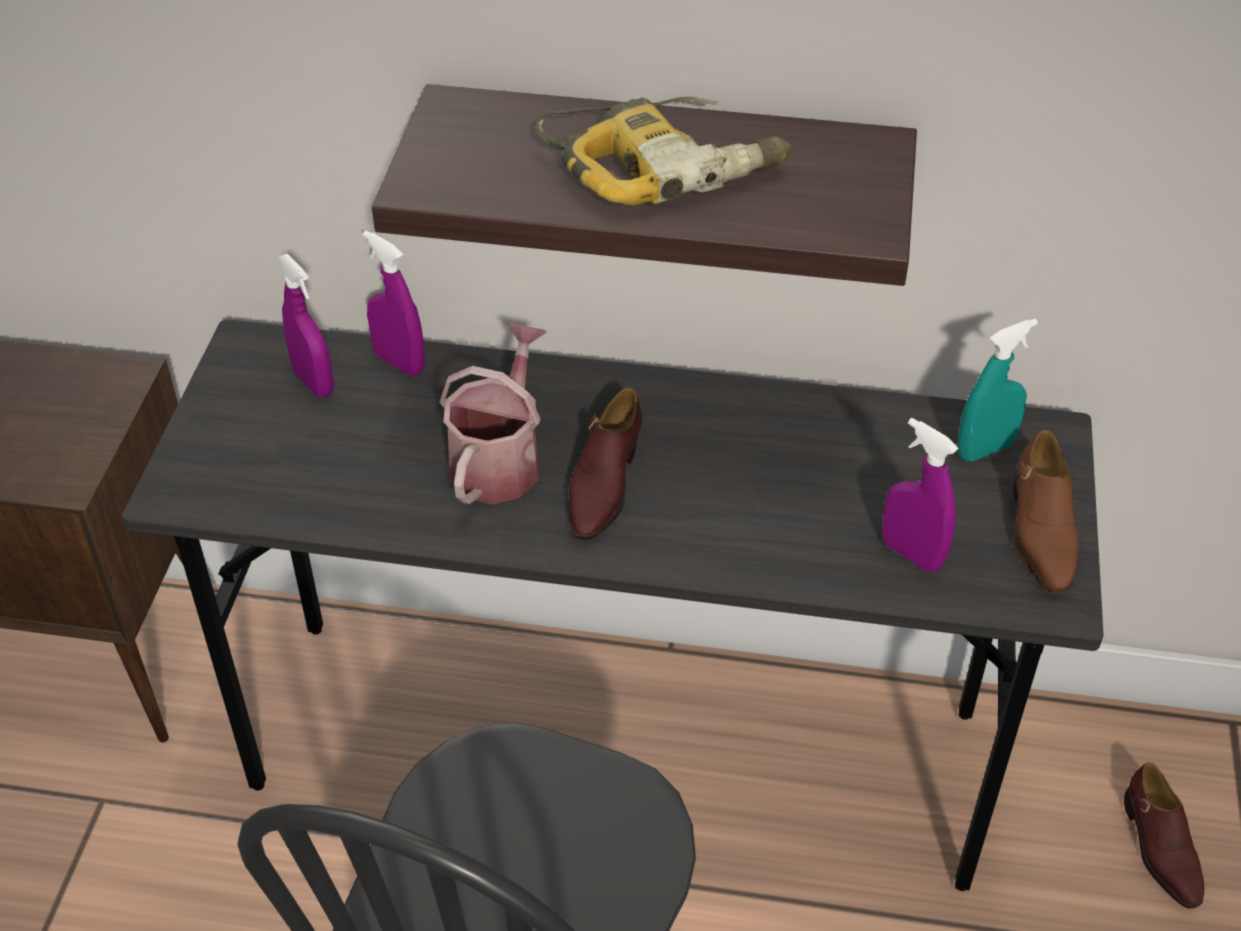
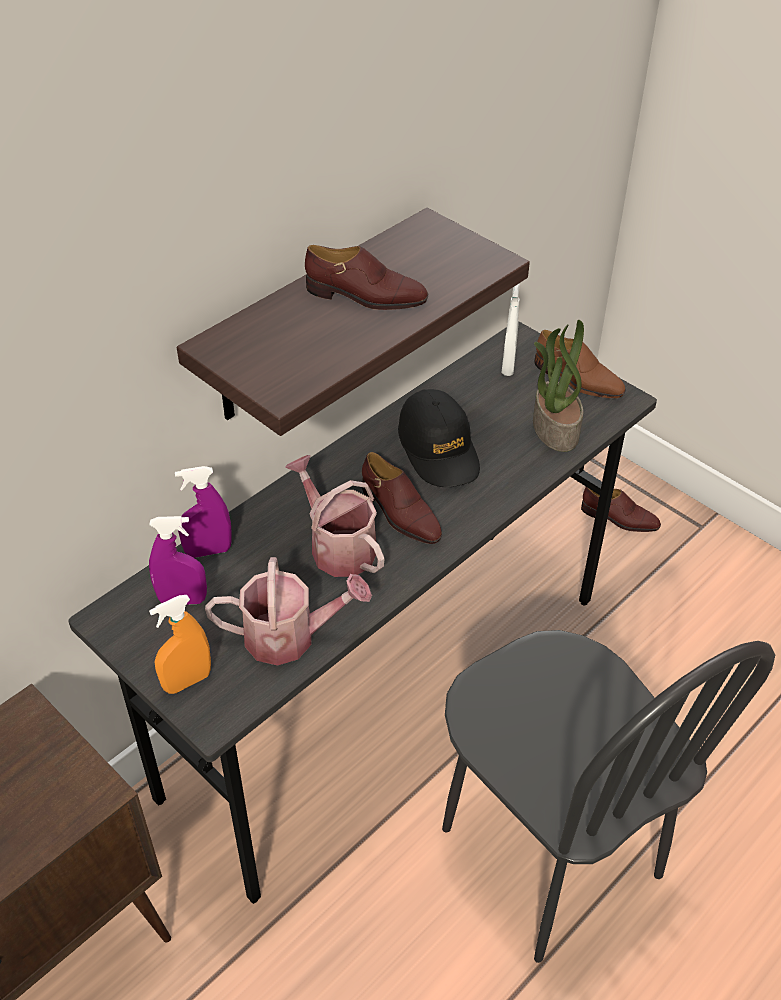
camera: 55 degrees left, 0 degrees up
power drill [535,97,791,205] -> brown shoe [305,245,428,310]
purple spray bottle [882,418,958,572] -> potted plant [533,320,584,452]
turquoise spray bottle [957,318,1038,462] -> white spray bottle [501,283,520,376]
none -> orange spray bottle [149,595,211,694]
none -> watering can [205,557,372,666]
none -> black cap [398,389,480,487]

